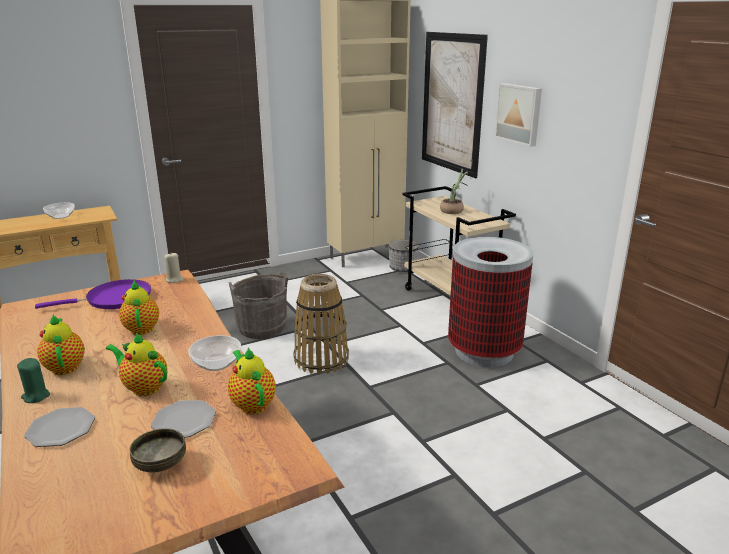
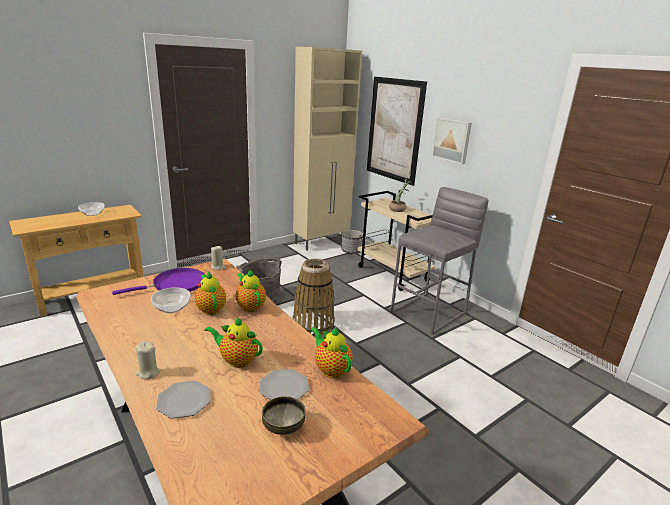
camera: 10 degrees left, 0 degrees up
green candle [17,358,50,403] -> beige candle [136,341,160,379]
teapot [37,314,85,375] -> teapot moved to [235,270,266,312]
bowl [188,335,241,371] -> bowl moved to [151,287,191,313]
trash can [448,237,533,367] -> grey stool [391,187,489,335]

